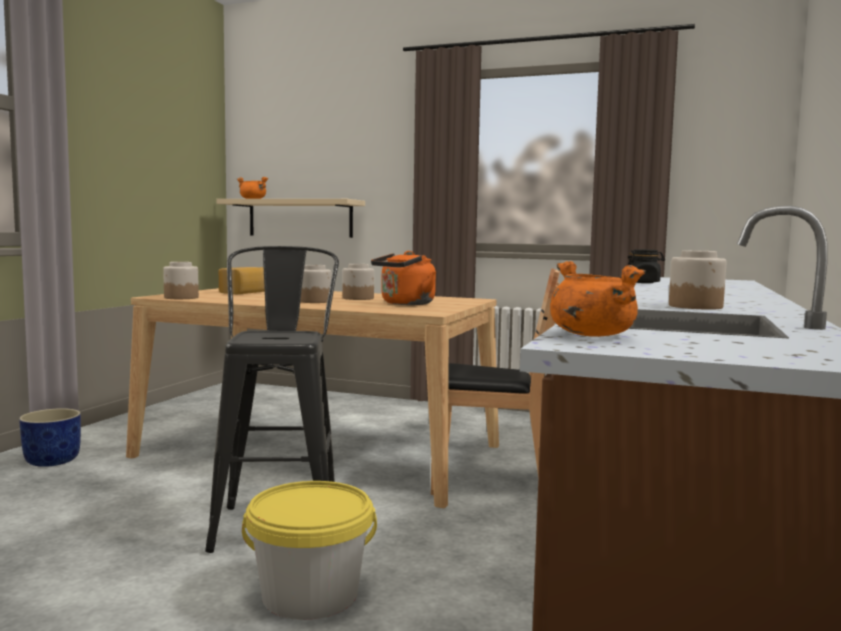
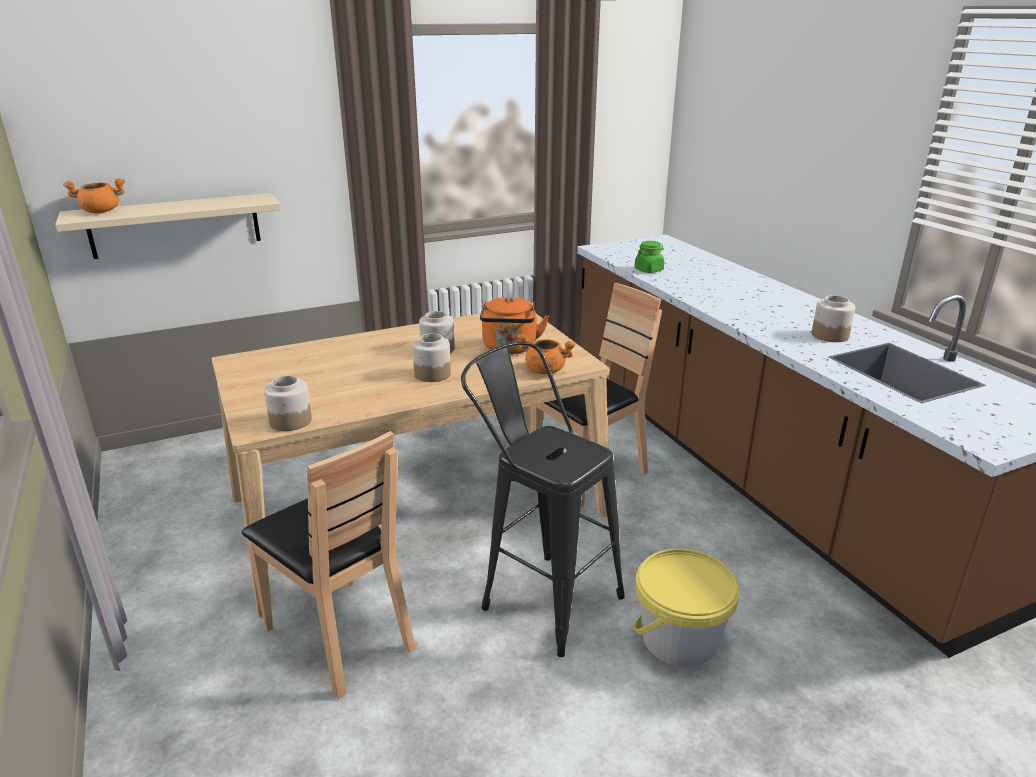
camera: 45 degrees left, 20 degrees up
blue planter [19,408,81,467] -> none
bread [219,267,265,295] -> none
orange cooking pot [550,261,646,337] -> orange cooking pot moved to [517,334,576,374]
black jar [628,249,665,283] -> green jar [635,241,664,273]
none -> brown chair [242,431,416,699]

